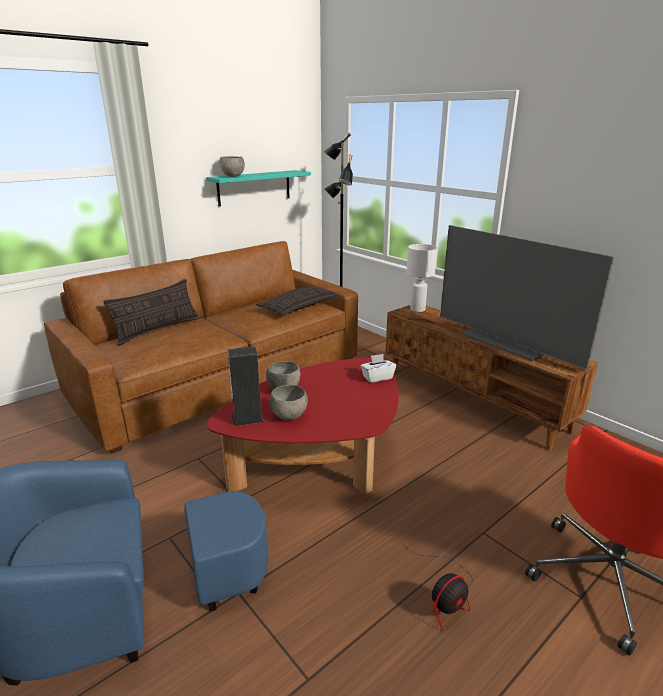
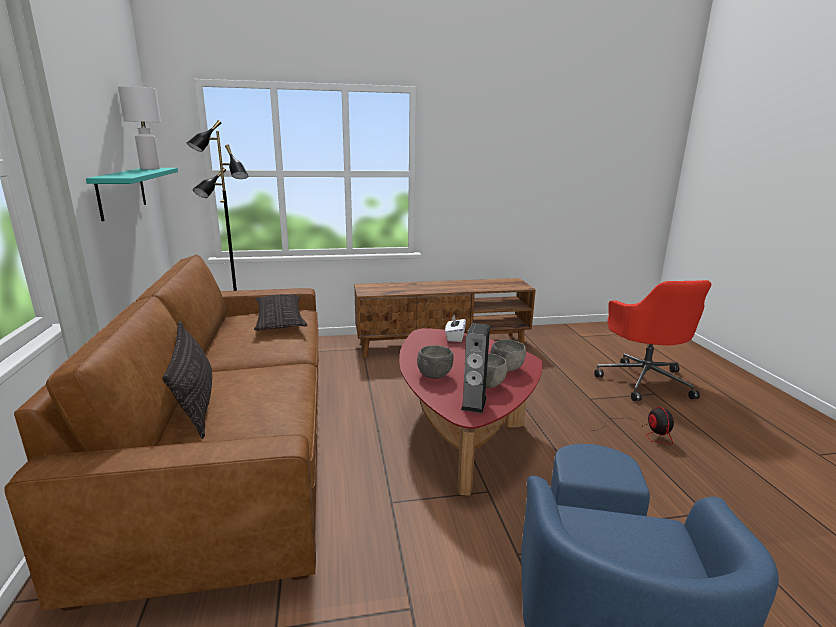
camera: 60 degrees left, 5 degrees down
grey bowl [219,156,245,177] -> grey bowl moved to [491,339,526,372]
white table lamp [406,244,437,312] -> white table lamp moved to [118,86,161,169]
television [440,225,615,369] -> none

